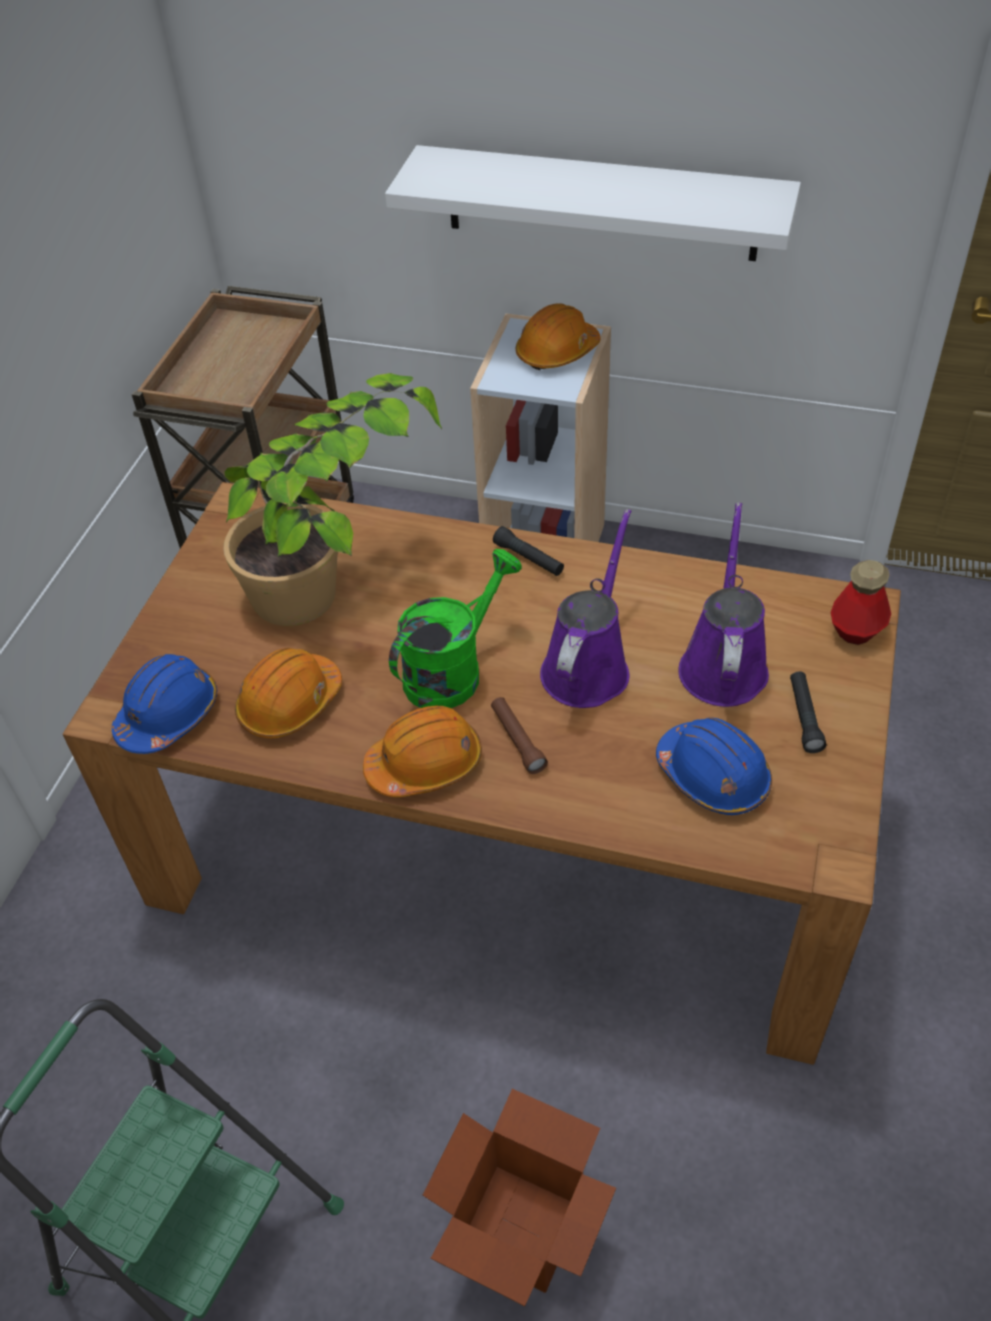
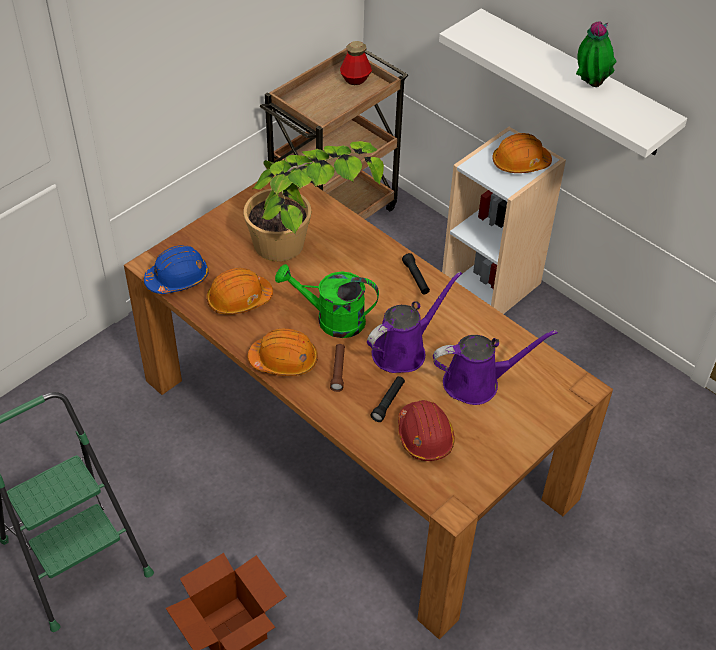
camera: 25 degrees right, 0 degrees up
green watering can [389,549,522,708] -> green watering can turned 150 degrees counterclockwise [275,264,379,338]
blue hard hat [656,718,772,815] -> red hard hat [398,400,455,461]
purple watering can [678,502,769,707] -> purple watering can turned 45 degrees clockwise [433,330,558,405]
black flashlight [790,672,826,753] -> black flashlight moved to [371,376,405,422]
bottle [831,560,891,645] -> bottle moved to [340,41,372,85]
none -> potted plant [576,21,617,87]

